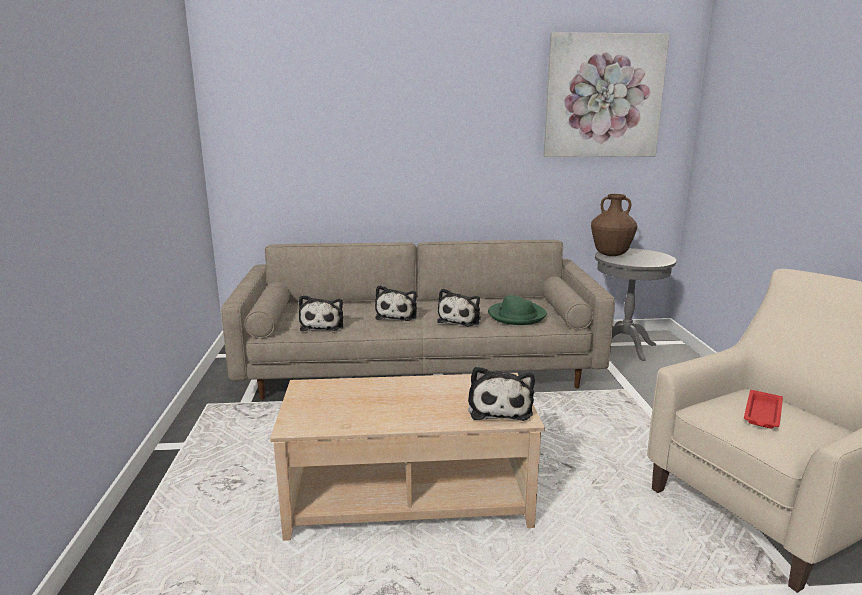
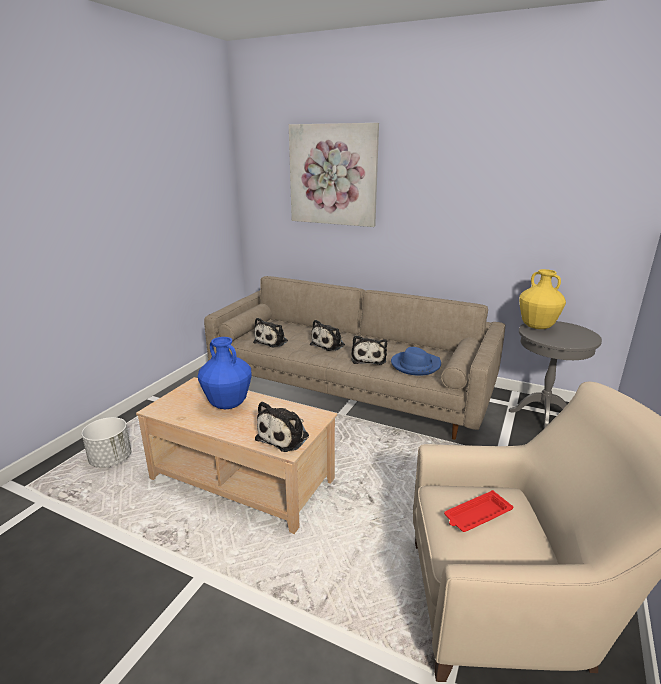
camera: 30 degrees right, 5 degrees up
plush toy [437,288,481,326] -> plush toy turned 45 degrees counterclockwise [351,335,387,365]
green hat [488,295,547,325] -> blue hat [391,347,441,376]
picture [543,32,670,157] -> picture moved to [289,123,379,227]
brown vase [591,194,637,256] -> yellow vase [519,269,566,329]
none -> white planter [82,417,132,468]
none -> blue vase [198,337,252,409]

